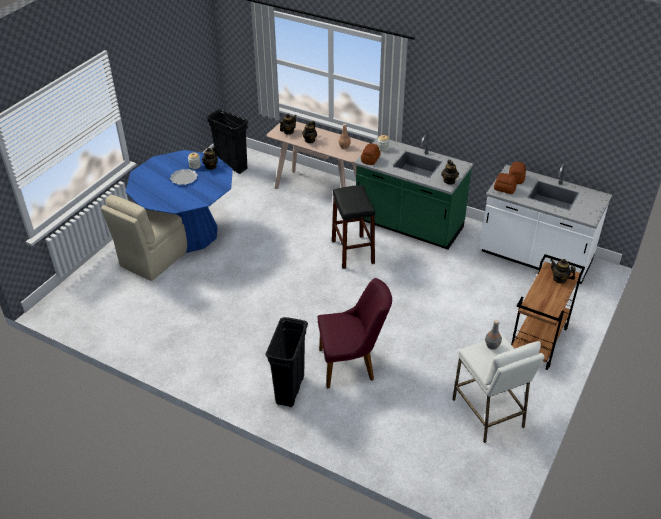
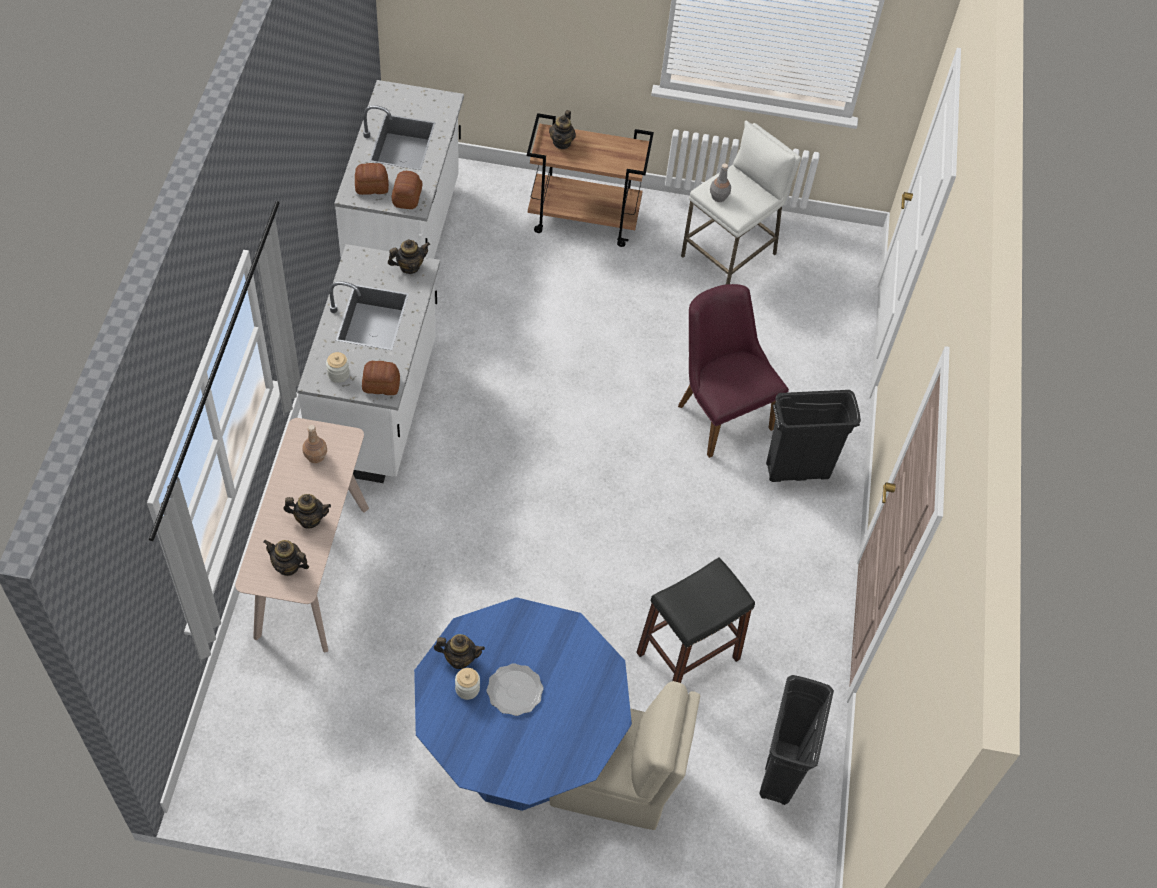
camera: 115 degrees left, 15 degrees up
black trash can [207,109,248,174] -> black trash can moved to [759,675,834,805]
black stool [332,185,375,269] -> black stool moved to [636,557,755,683]
green counter [354,134,473,250] -> white counter [297,244,440,483]

